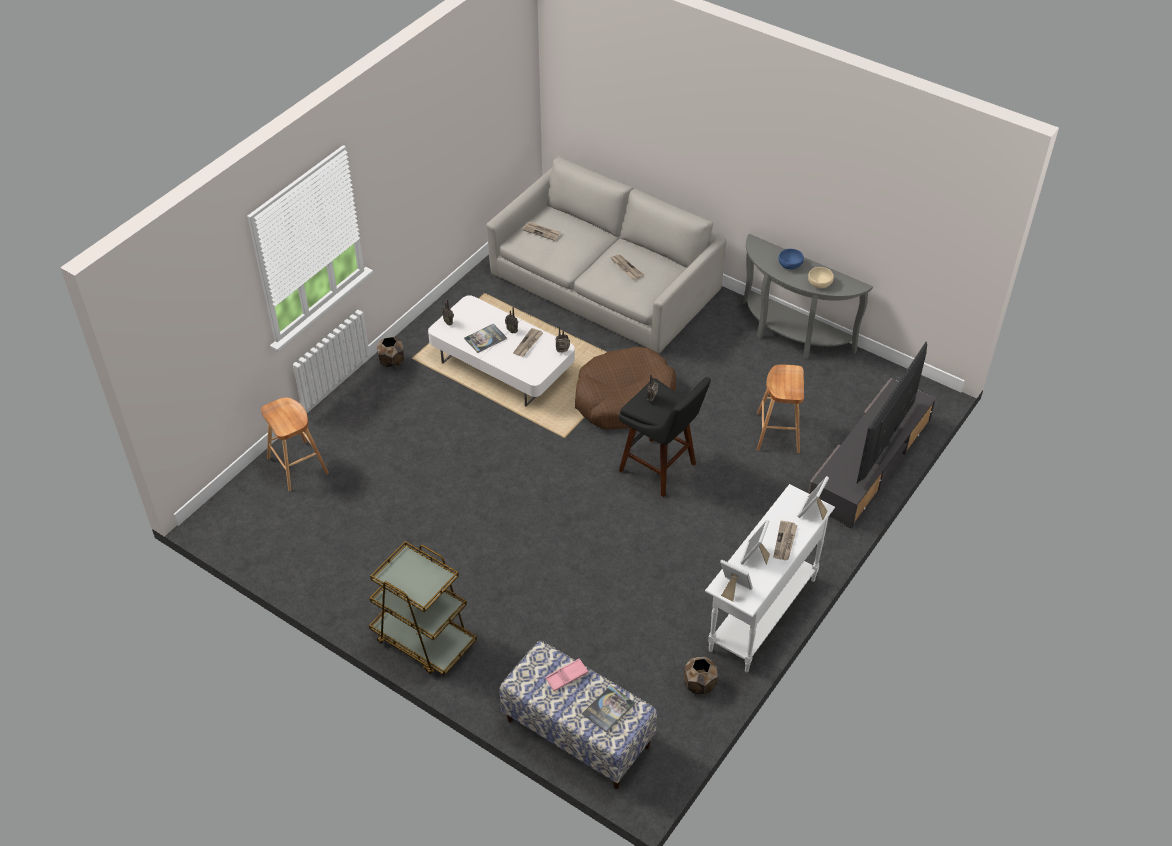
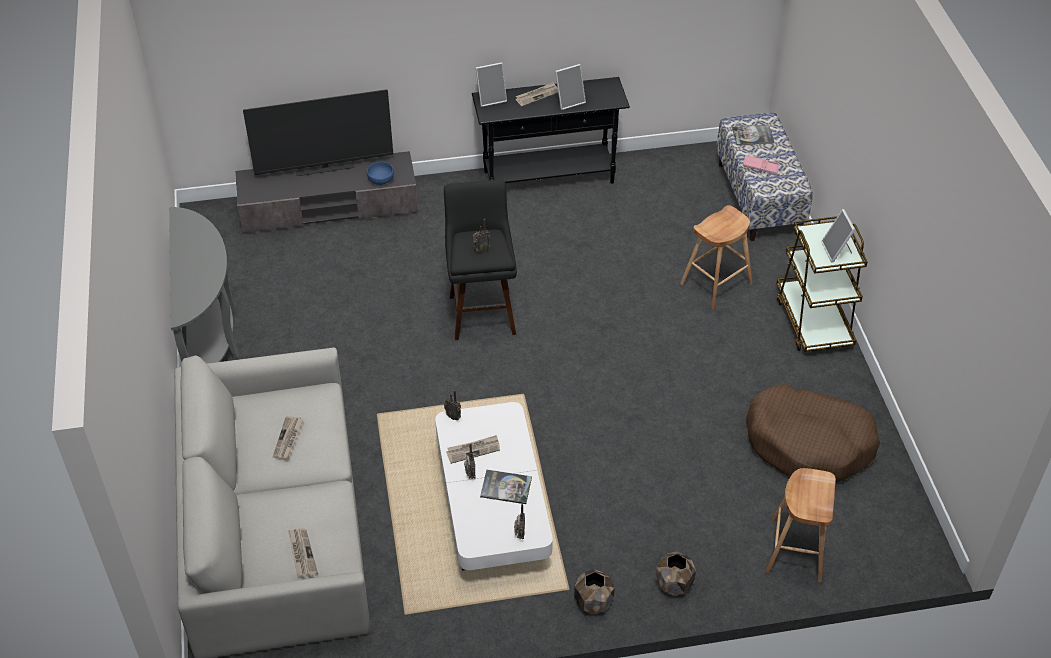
camera: 135 degrees left, 0 degrees up
brown dog bed [575,347,676,429] -> brown dog bed moved to [747,384,880,482]
brown planter [684,657,718,694] -> brown planter moved to [655,551,696,596]
white console table [705,484,835,672] -> black console table [472,77,630,184]
picture frame [720,560,753,602] -> picture frame moved to [821,209,855,263]
brown stool [757,364,804,453] -> brown stool moved to [680,205,753,310]
blue bowl [779,249,804,269] -> blue bowl moved to [367,162,394,185]
beige bowl [808,267,834,288] -> none

